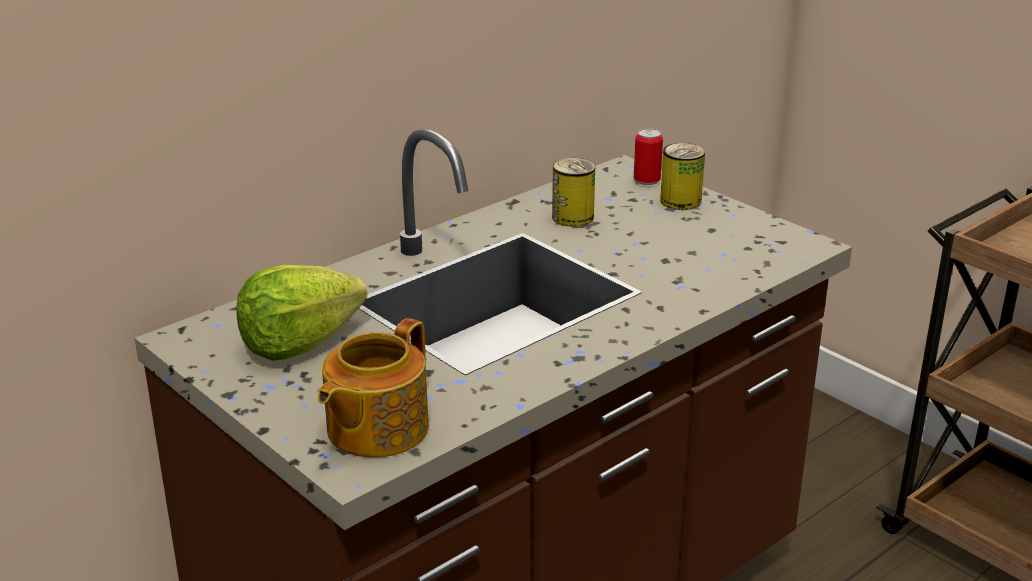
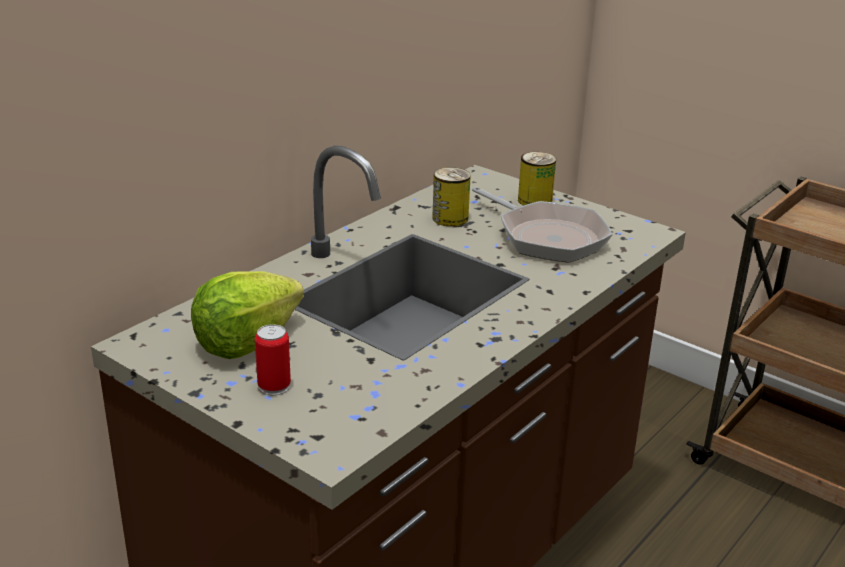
camera: 10 degrees left, 0 degrees up
teapot [318,318,429,458] -> none
can [634,128,663,187] -> can moved to [255,324,291,395]
none -> frying pan [472,187,613,263]

